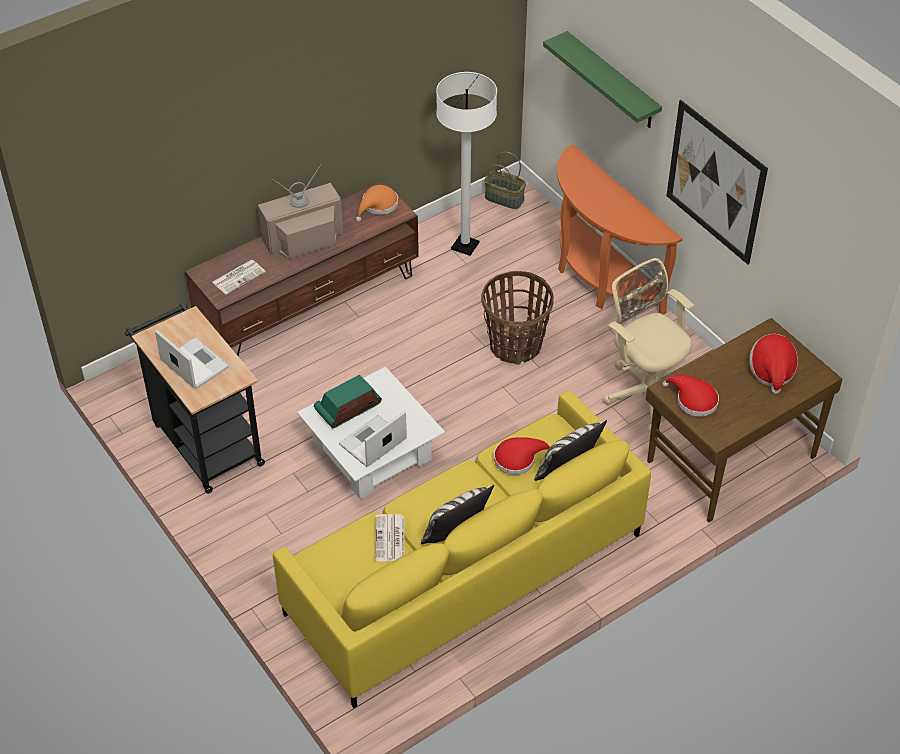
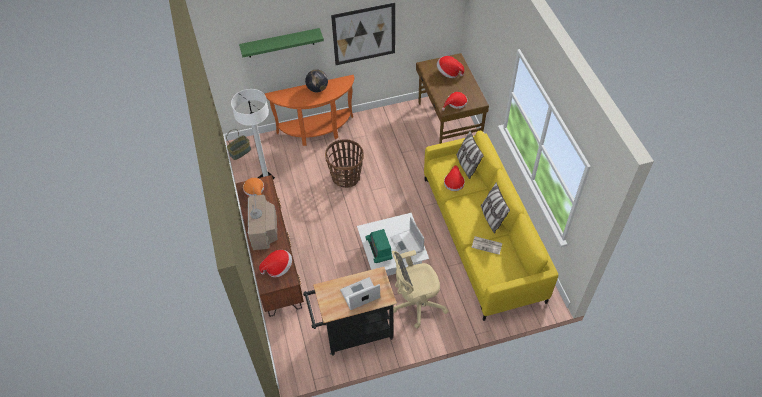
camera: 70 degrees left, 5 degrees up
newspaper [212,260,266,295] -> hat [259,250,292,277]
beige office chair [602,258,694,432] -> beige office chair moved to [392,250,449,329]
none -> globe [305,69,328,92]

